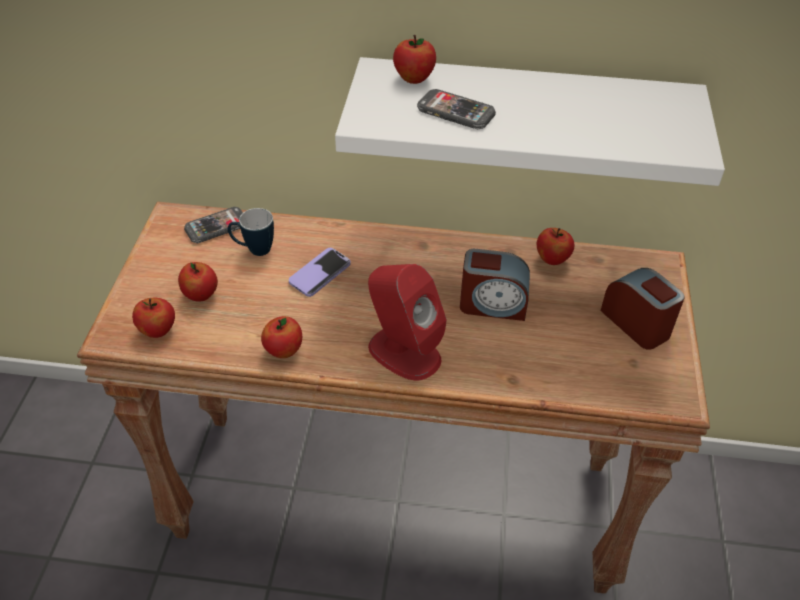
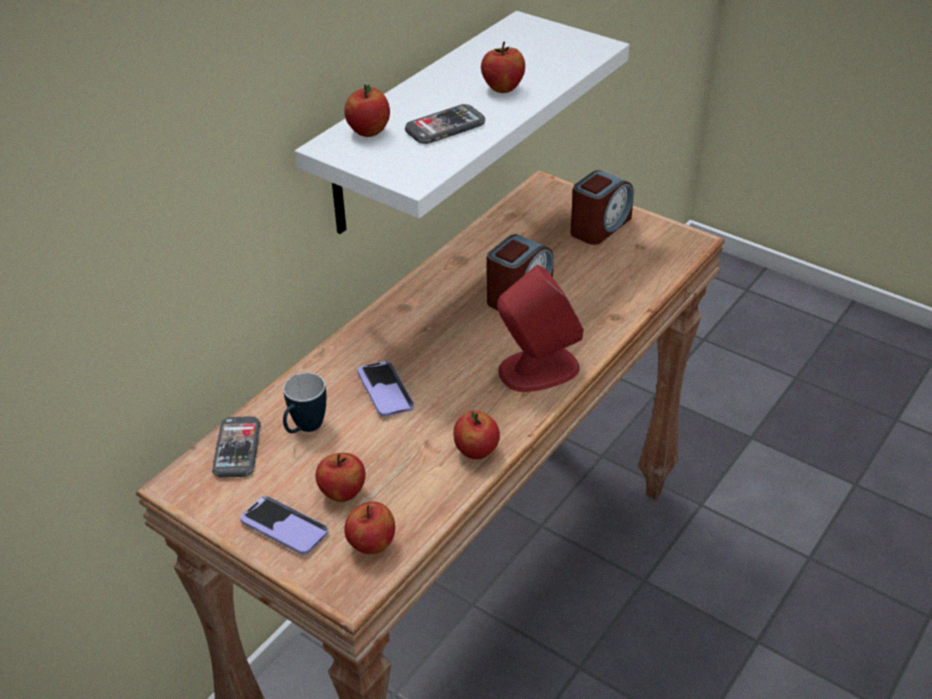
camera: 60 degrees left, 5 degrees down
apple [536,228,575,265] -> apple moved to [481,42,525,93]
alarm clock [601,268,685,350] -> alarm clock turned 135 degrees clockwise [570,170,634,245]
none -> phone [240,496,328,555]

